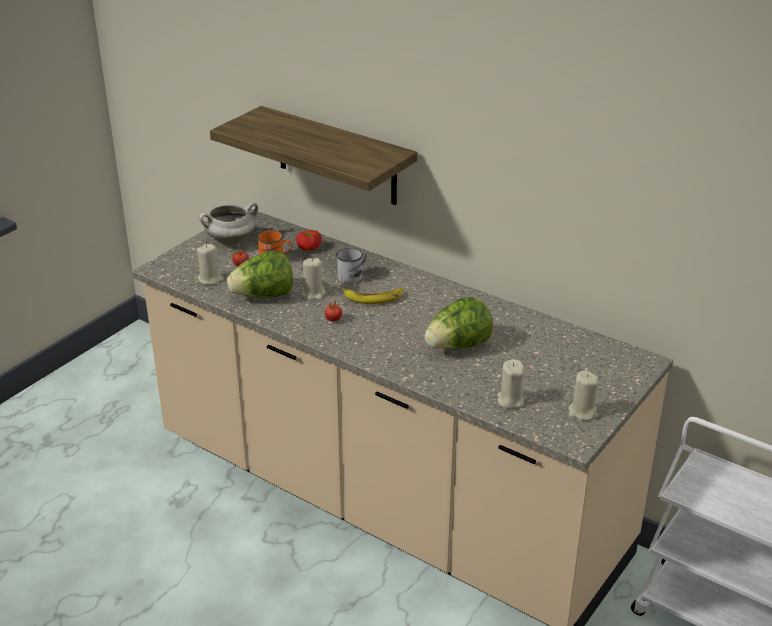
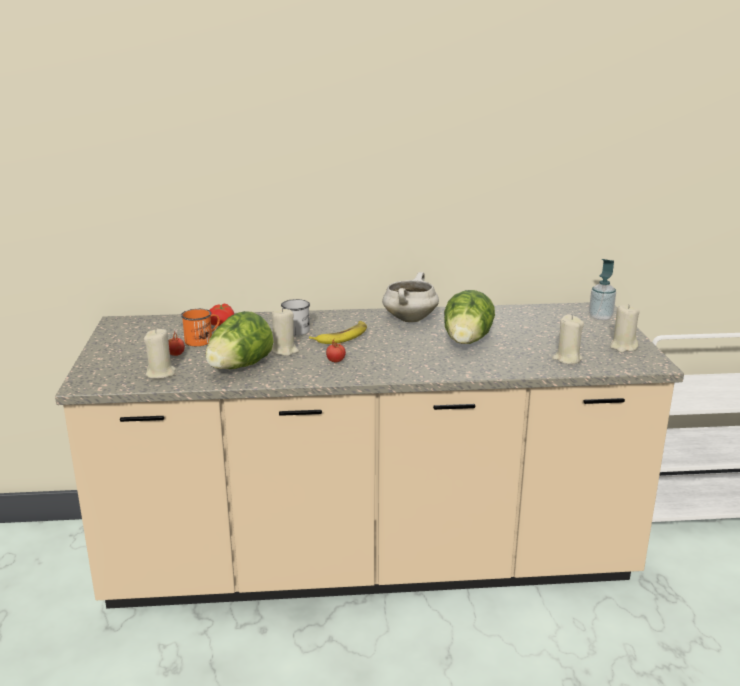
camera: 40 degrees left, 10 degrees down
white cooking pot [199,202,258,246] -> white cooking pot moved to [382,272,439,322]
shelf [210,106,417,205] -> none
none -> soap dispenser [589,259,616,320]

